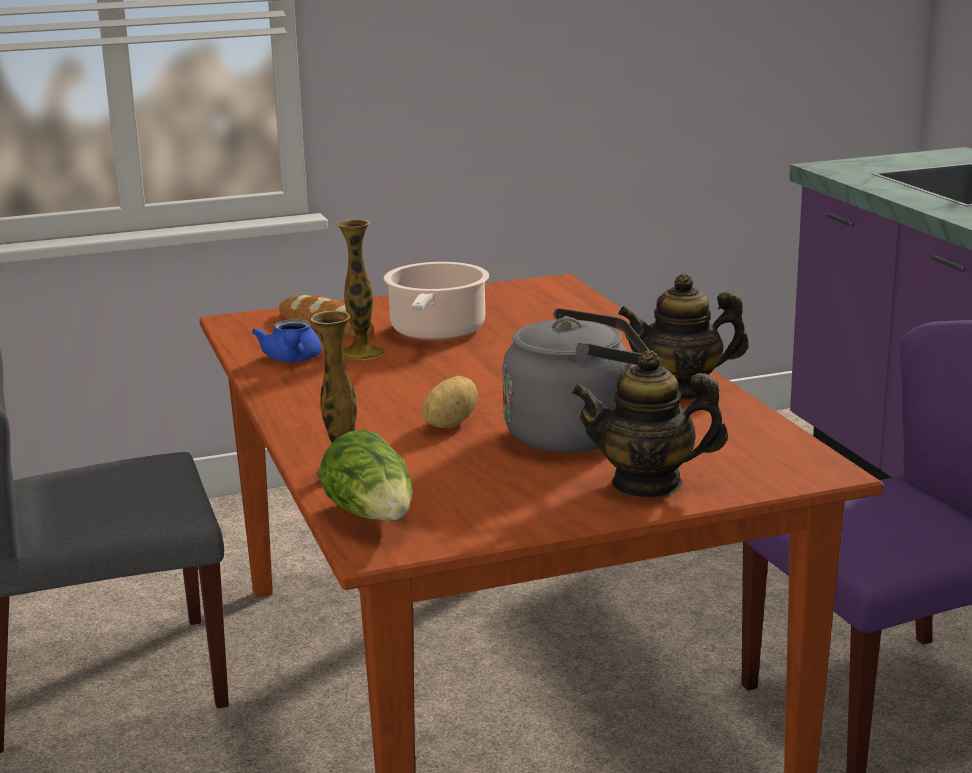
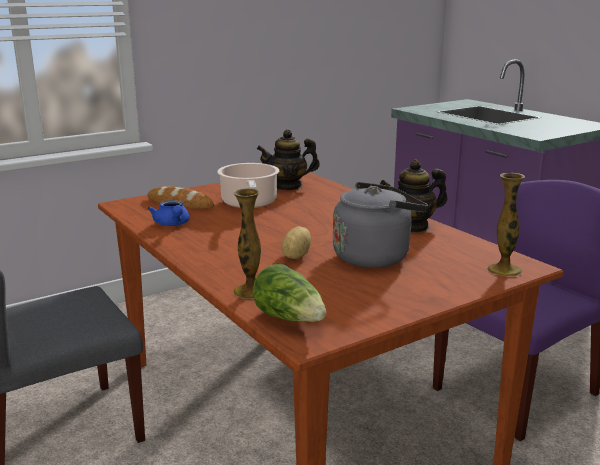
camera: 15 degrees left, 0 degrees up
vase [337,220,385,360] -> vase moved to [487,173,525,276]
teapot [572,350,728,498] -> teapot moved to [257,129,320,190]

